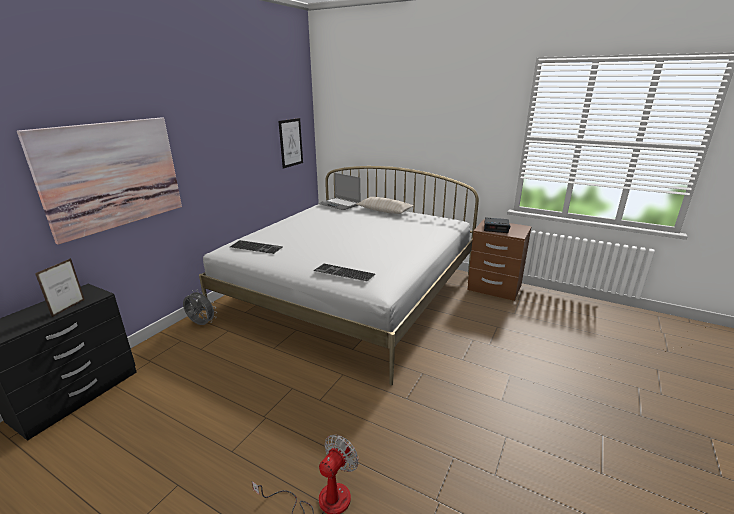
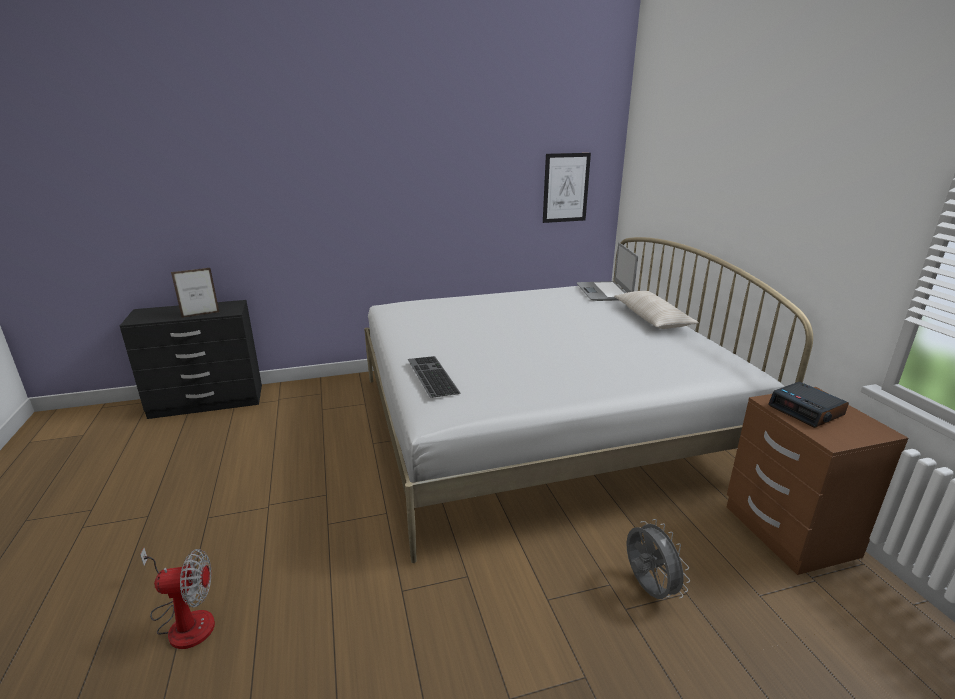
camera: 45 degrees right, 0 degrees up
picture [17,118,182,245] -> none
grey fan [183,290,216,325] -> grey fan moved to [626,519,690,599]
keyboard [230,240,283,254] -> none

